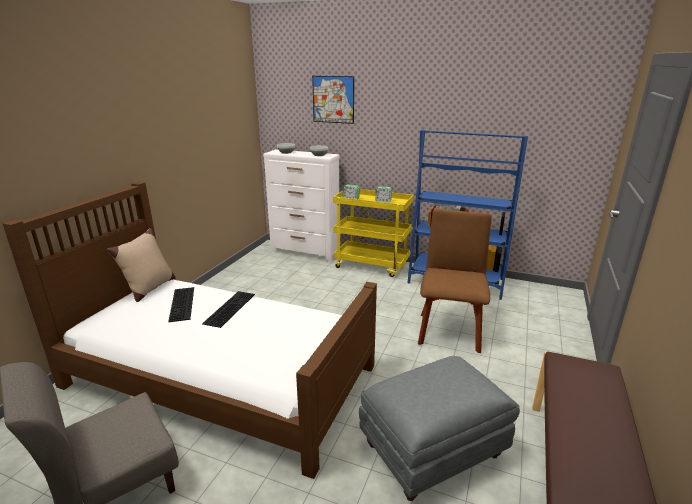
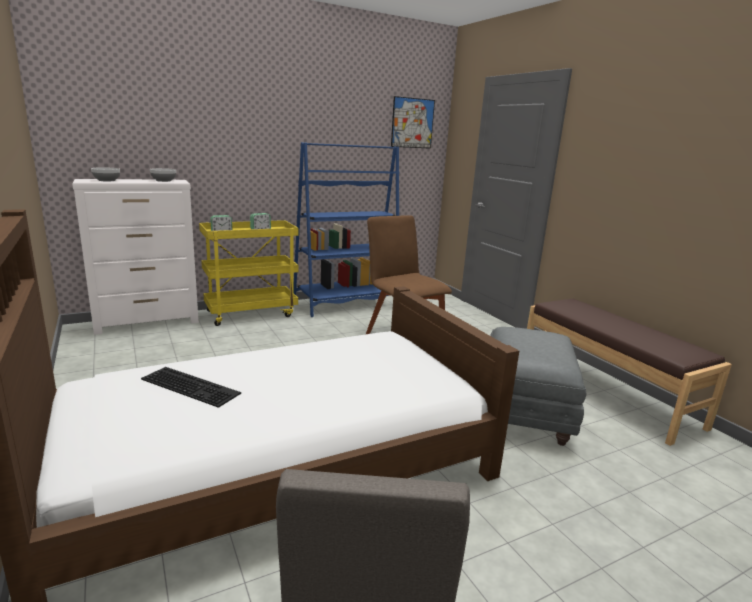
camera: 50 degrees left, 5 degrees down
beige pillow [107,228,176,302] -> none
keyboard [202,291,255,328] -> none
picture [312,76,354,124] -> picture moved to [391,96,435,149]

